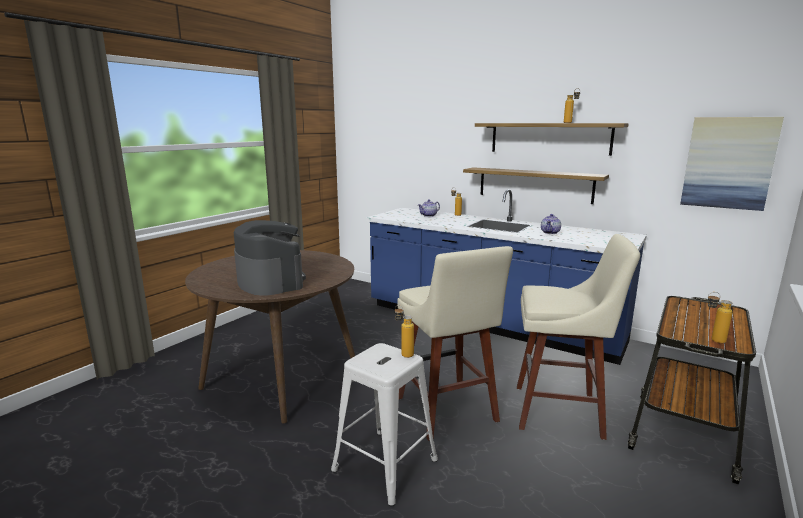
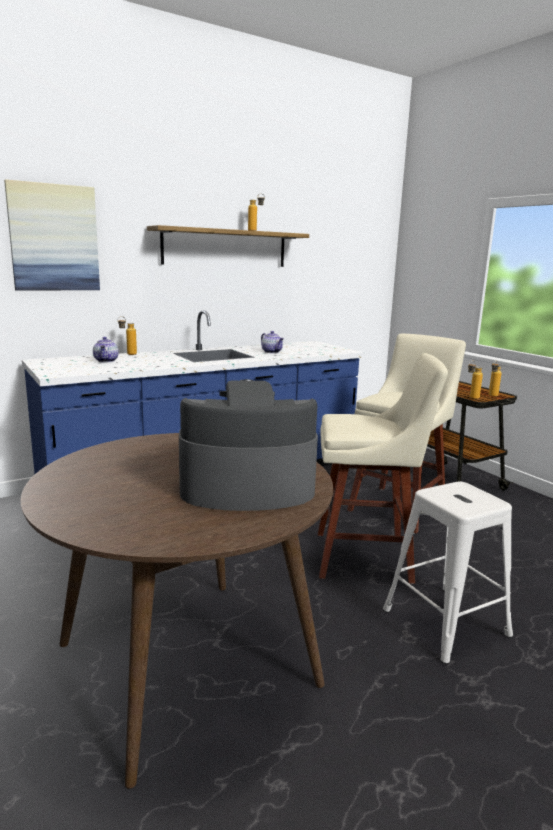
camera: 65 degrees left, 0 degrees up
bottle [395,305,414,358] -> bottle moved to [468,361,483,399]
shelf [463,167,609,204] -> none
picture [680,117,784,211] -> picture moved to [4,179,100,291]

